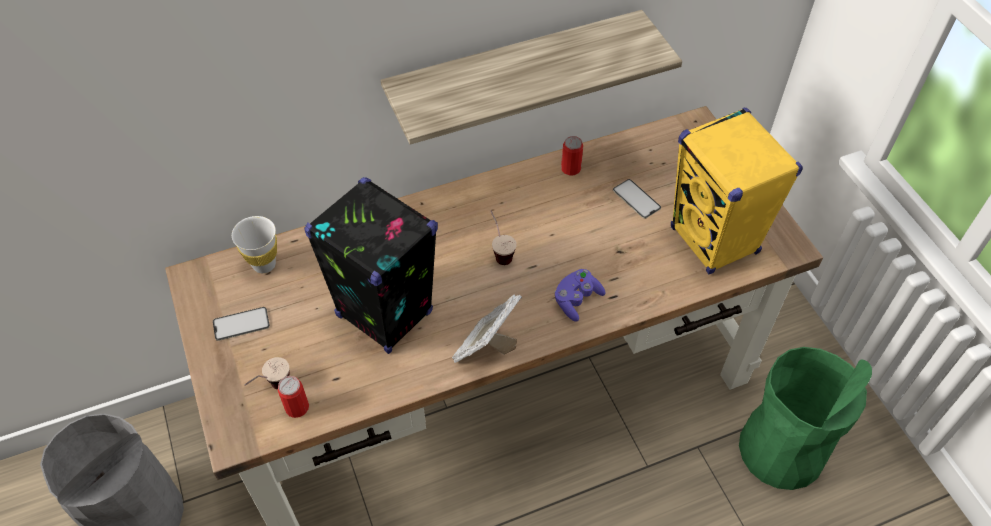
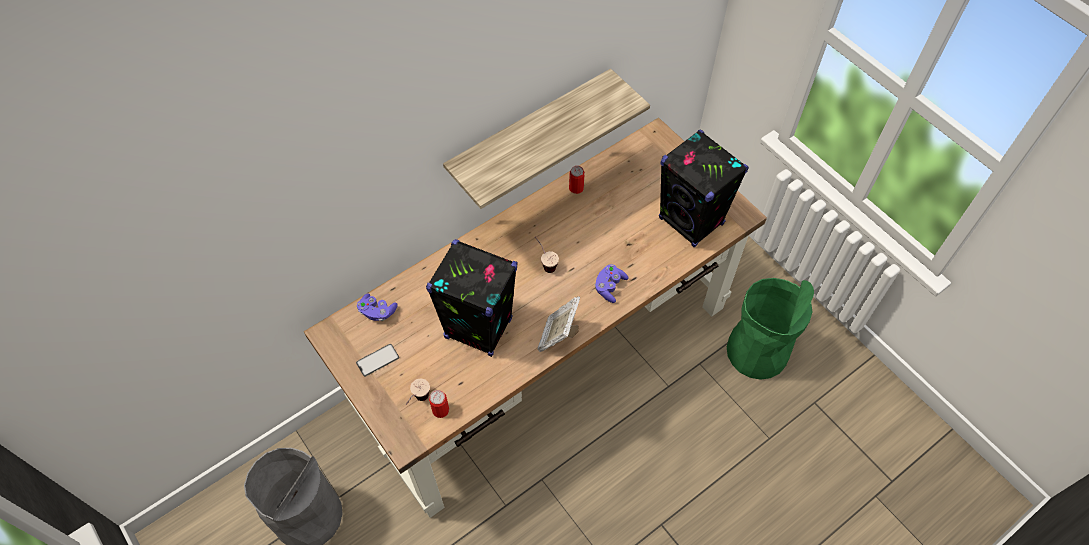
camera: 15 degrees left, 5 degrees up
white cup [232,216,277,273] -> purple game controller [357,293,398,321]
phone [613,179,661,219] -> none
yellow speaker [671,108,803,274] -> black speaker [659,130,749,247]

